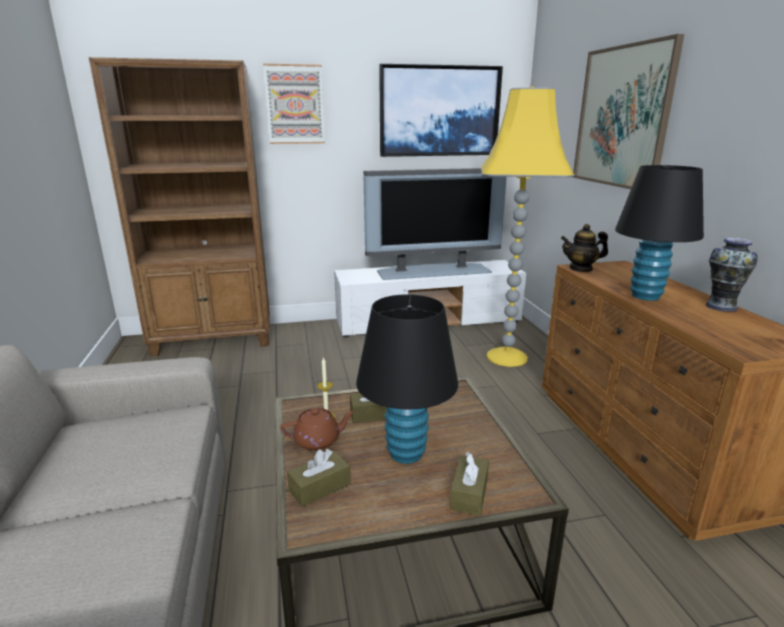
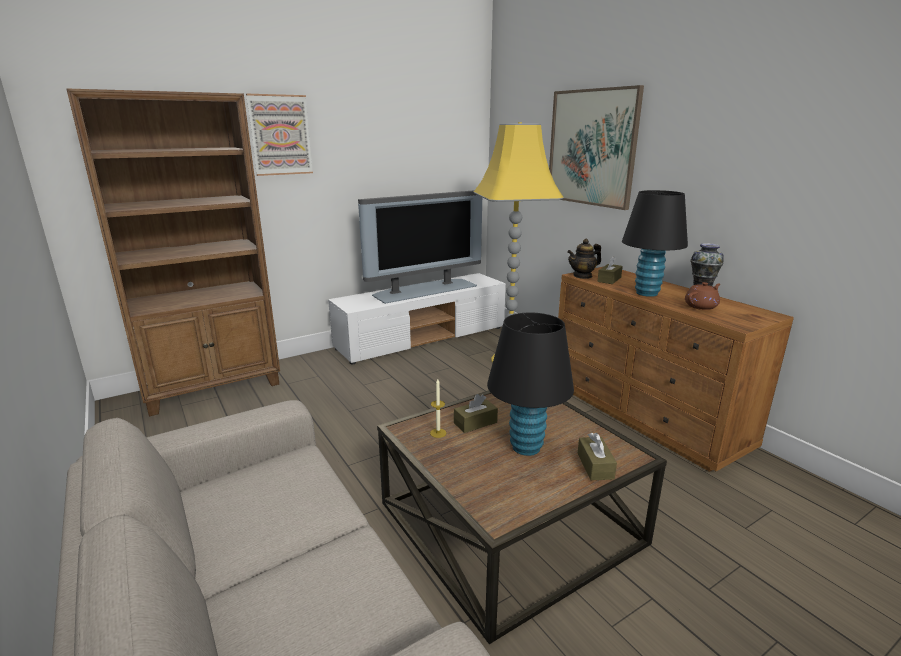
camera: 20 degrees left, 0 degrees up
brown teapot [280,408,354,450] -> brown teapot moved to [685,282,720,310]
brown tissue box [287,449,351,507] -> brown tissue box moved to [597,256,623,284]
picture [379,64,503,157] -> none

